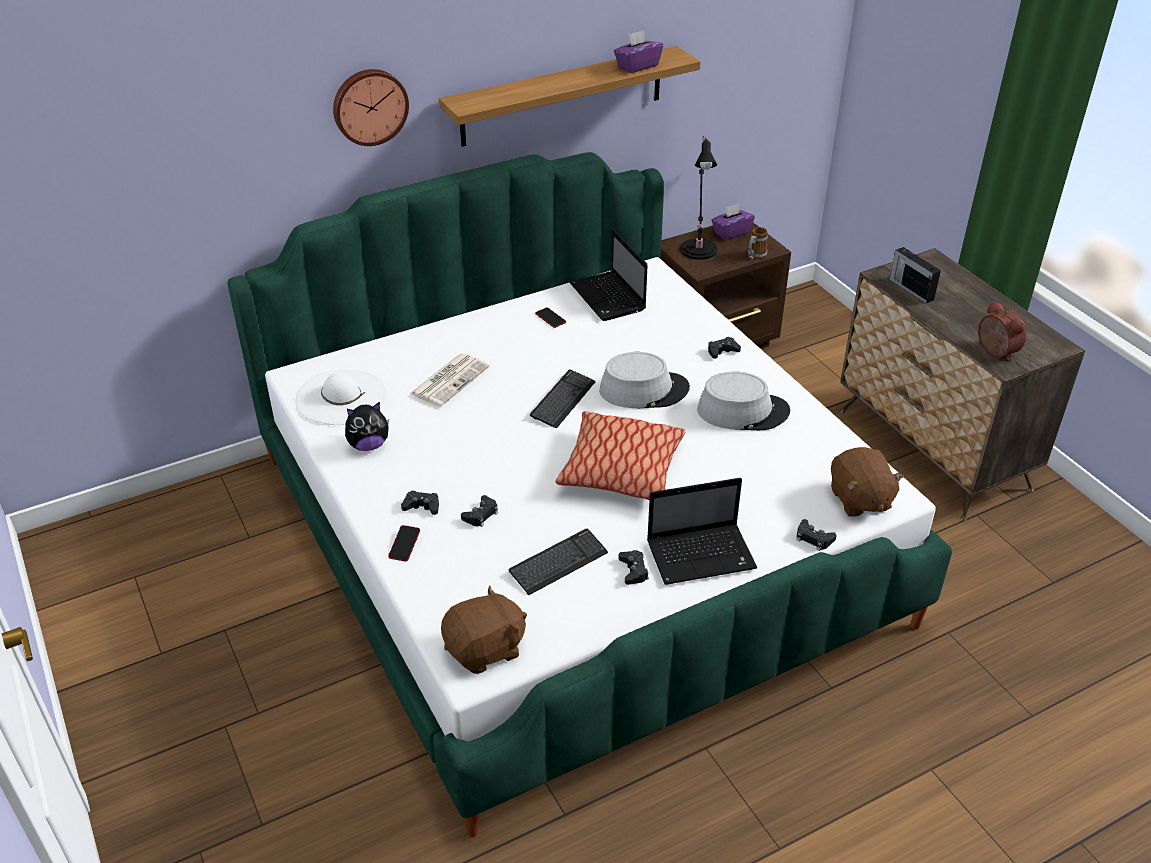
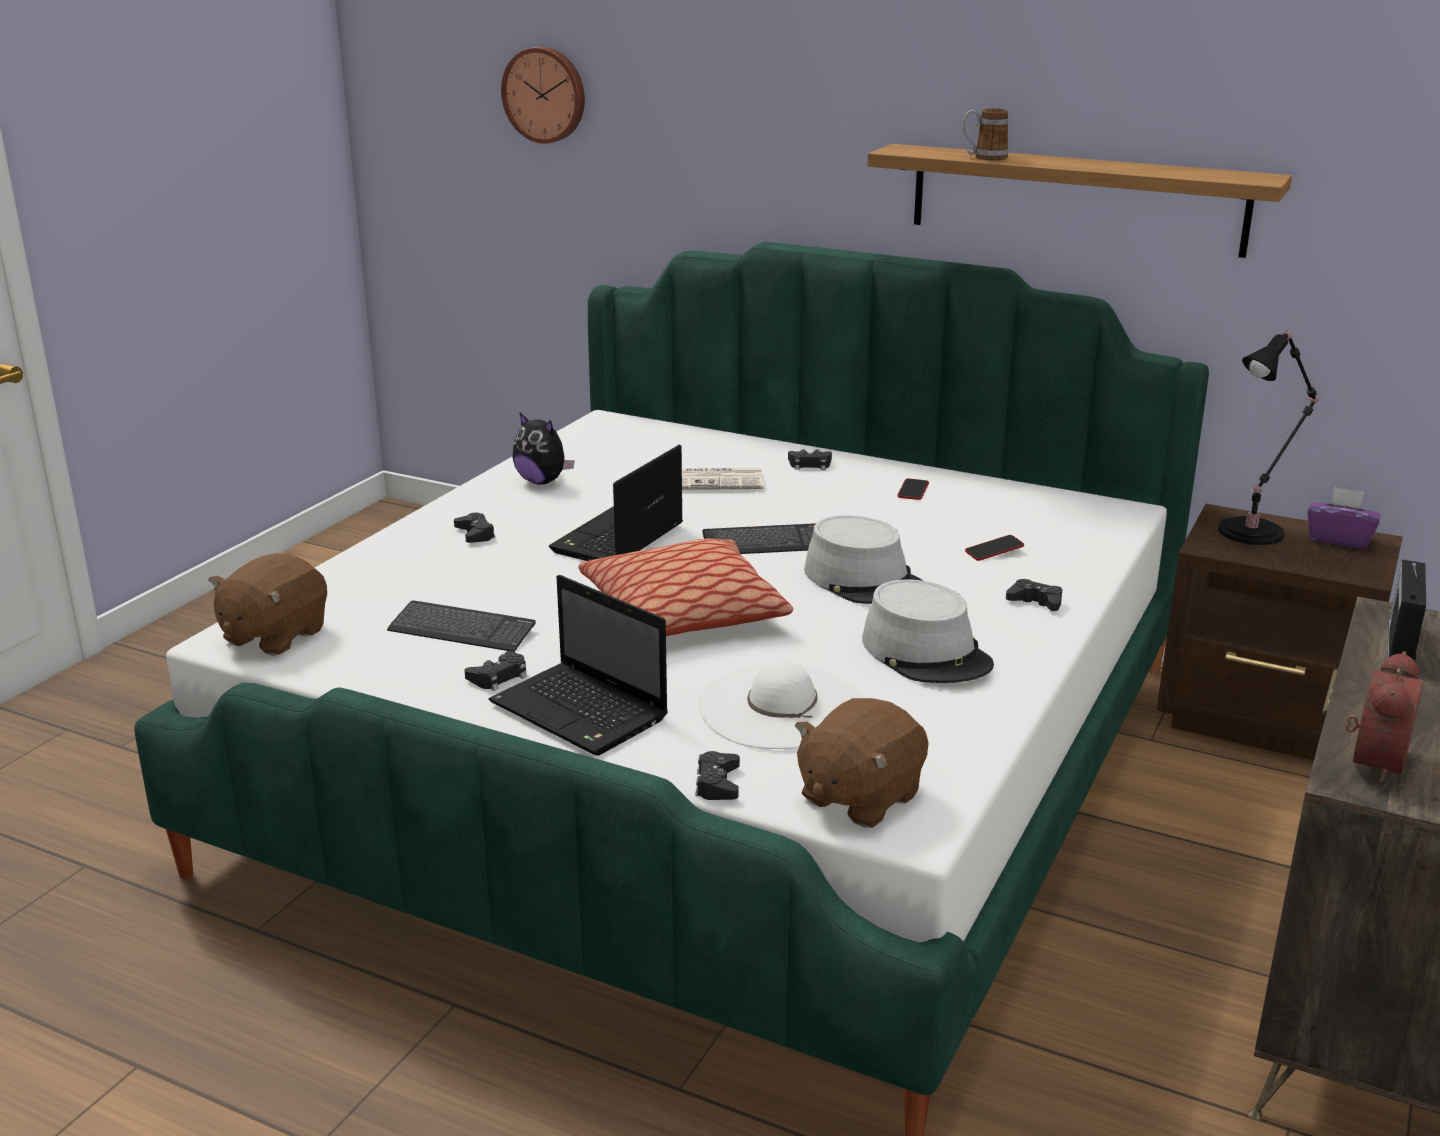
camera: 55 degrees right, 15 degrees down
white hat [296,370,387,425] -> white hat moved to [698,660,862,749]
wall clock [333,69,409,146] -> wall clock moved to [501,47,585,144]
phone [388,525,420,562] -> phone moved to [965,535,1024,561]
brown plush toy [441,585,527,674] -> brown plush toy turned 90 degrees clockwise [208,553,327,656]
black game controller [461,495,498,527] -> black game controller moved to [788,449,832,470]
laptop [570,229,648,321] -> laptop moved to [549,445,683,561]
purple tissue box [614,30,663,73] -> none
mug [748,227,768,259] -> mug moved to [962,108,1009,161]

